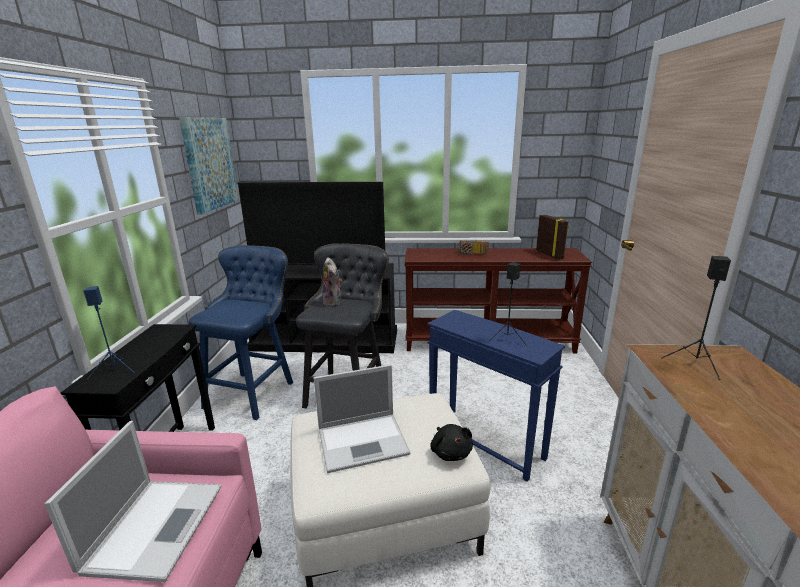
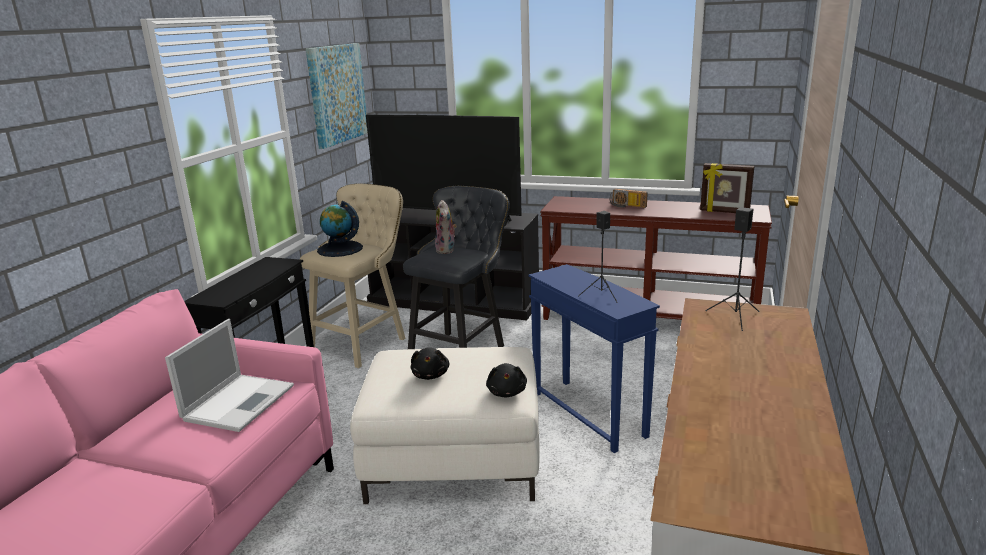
camera: 15 degrees right, 0 degrees up
blue speaker [83,286,135,380] -> none
blue stool [189,245,293,420] -> beige stool [300,183,406,368]
laptop [313,364,410,473] -> black plush toy [411,347,449,380]
picture frame [536,214,569,260] -> picture frame turned 120 degrees clockwise [700,163,754,213]
none -> globe [317,201,363,257]

